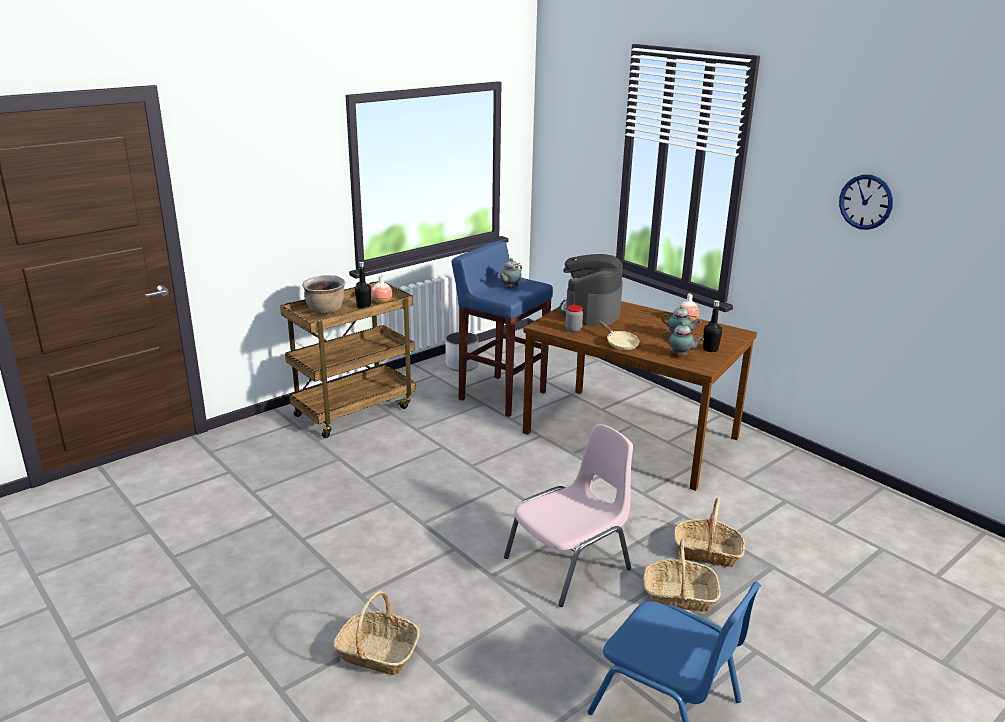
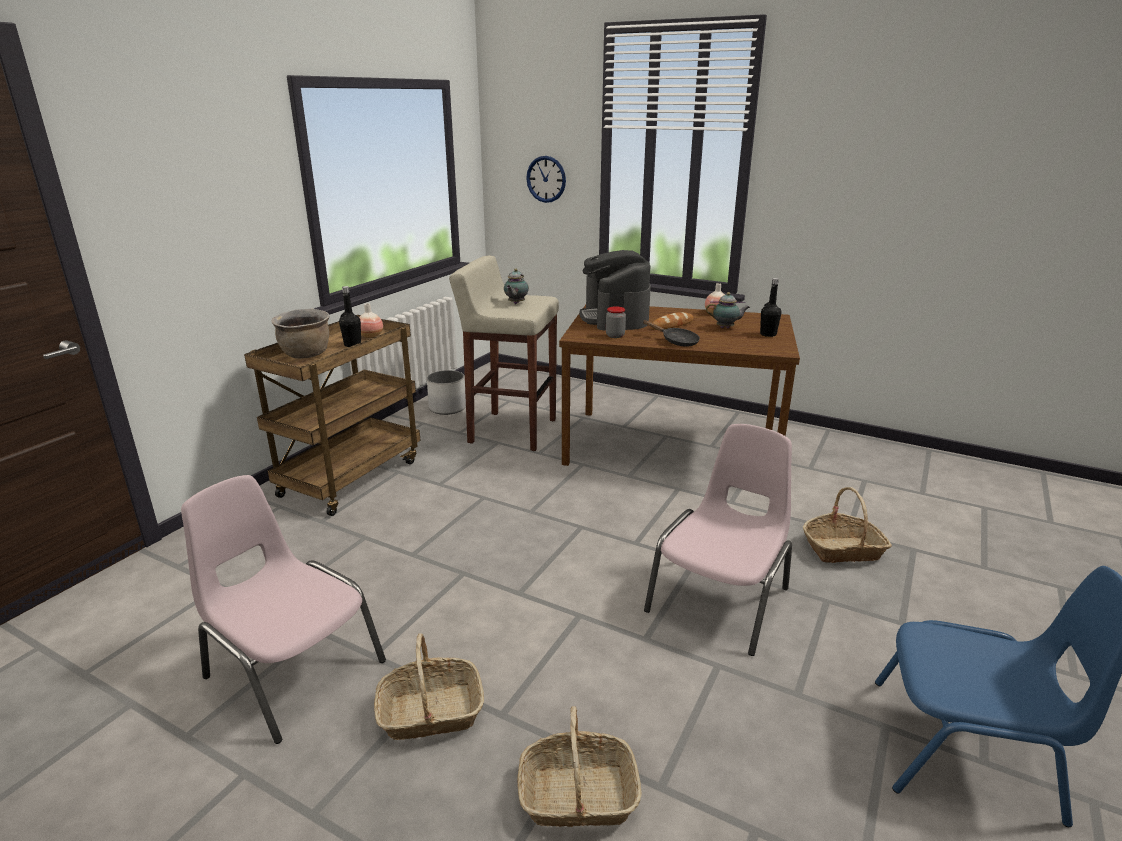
camera: 20 degrees left, 0 degrees up
blue stool [452,241,553,417] -> beige stool [449,256,559,451]
beige frying pan [599,320,639,350] -> black frying pan [643,320,700,347]
basket [643,539,721,612] -> basket moved to [374,633,484,740]
teapot [662,323,704,356] -> none
wall clock [839,175,893,230] -> wall clock moved to [526,156,566,203]
none -> pink chair [181,475,386,744]
none -> bread [650,312,694,330]

